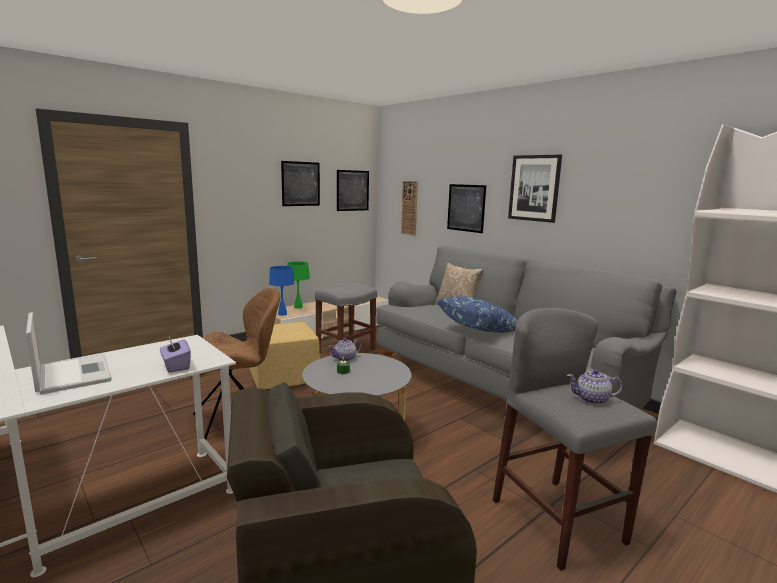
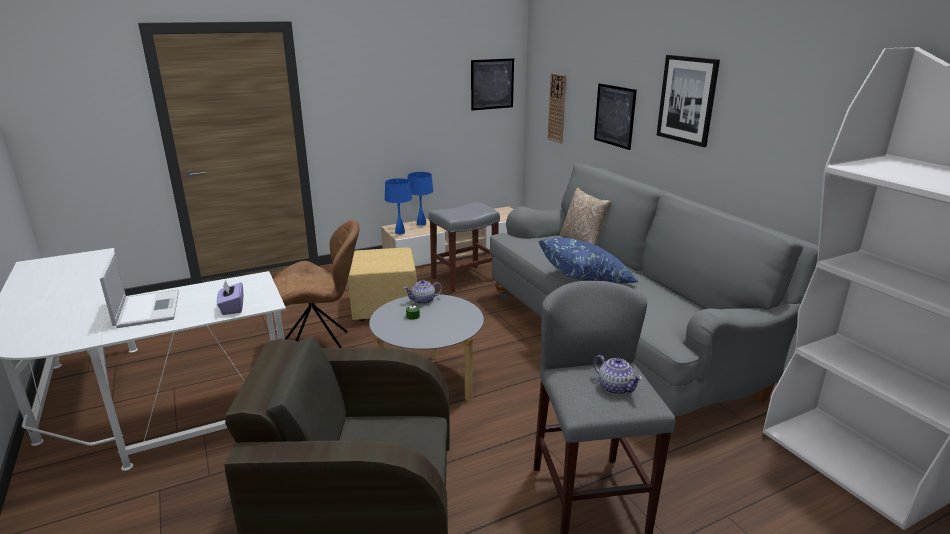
camera: 15 degrees right, 10 degrees up
picture [281,161,320,206] -> none
green table lamp [287,261,310,309] -> blue table lamp [408,172,434,226]
teapot [567,369,623,405] -> teapot turned 150 degrees counterclockwise [593,355,643,395]

